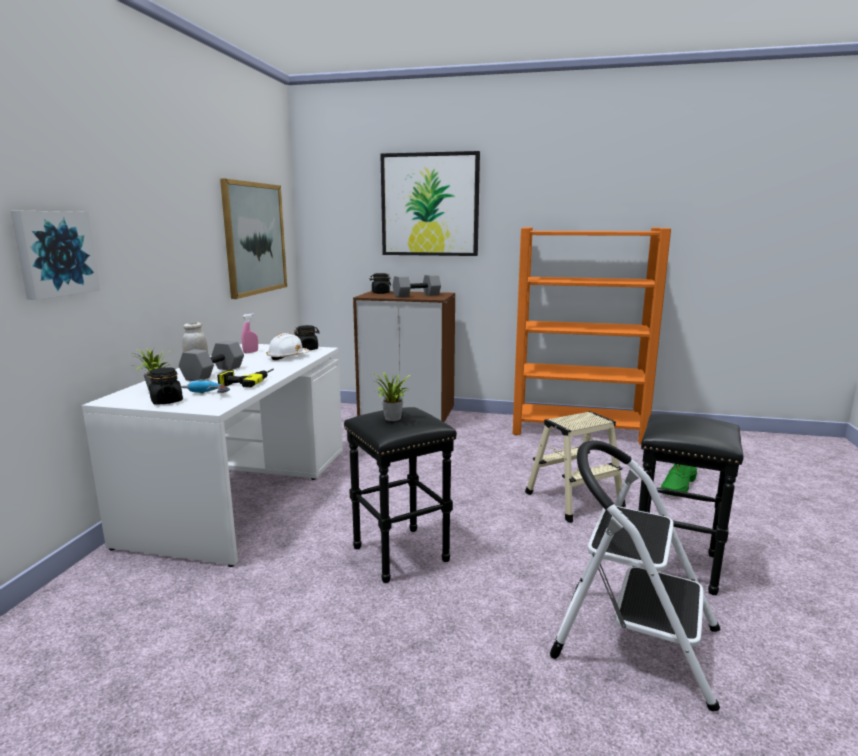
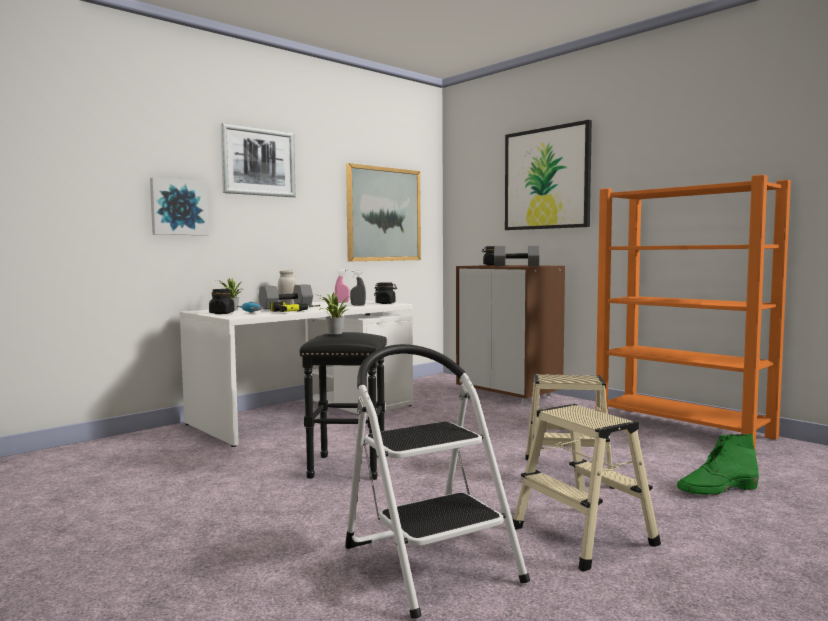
camera: 35 degrees right, 10 degrees down
white hard hat [266,333,310,360] -> grey spray bottle [350,270,366,305]
black stool [633,414,743,595] -> beige step ladder [513,404,661,571]
none -> picture [220,123,296,197]

